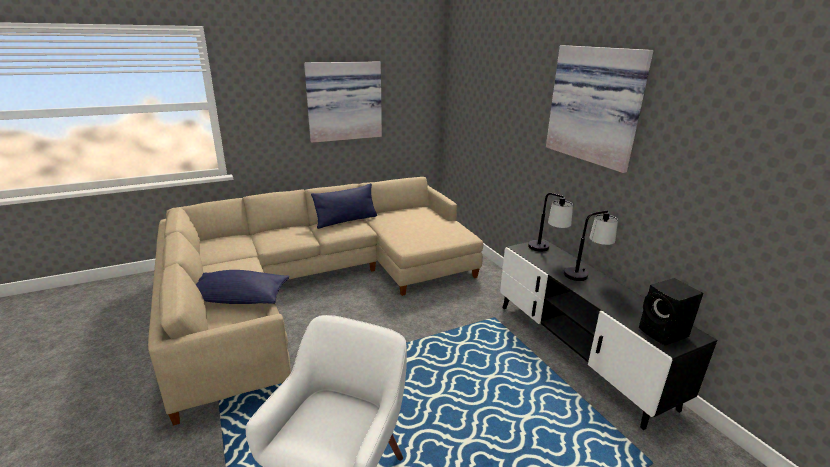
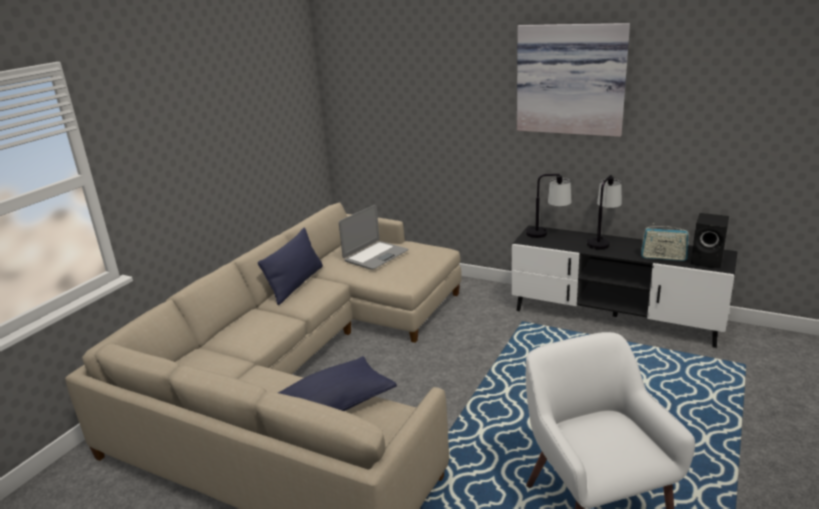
camera: 35 degrees left, 0 degrees up
picture [304,62,382,143] -> none
none -> laptop [339,205,408,269]
none -> radio [641,223,689,261]

